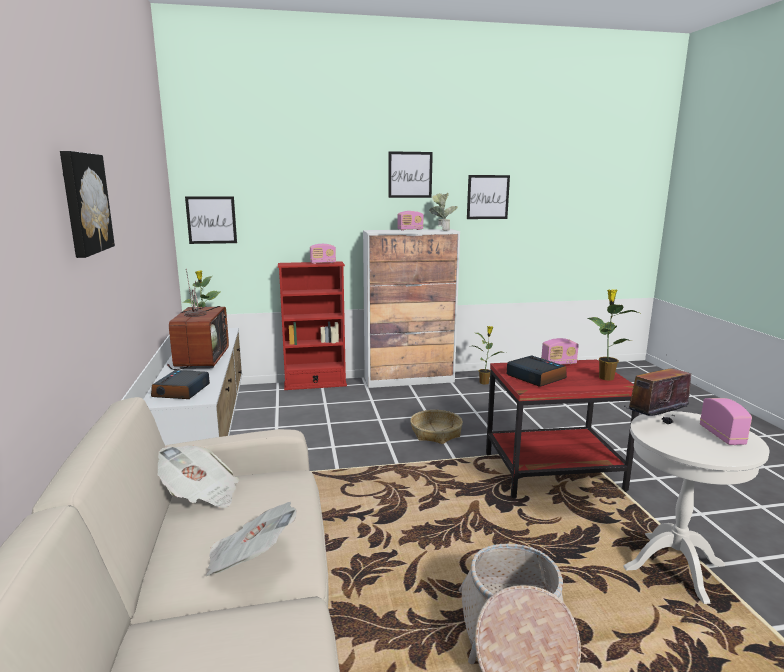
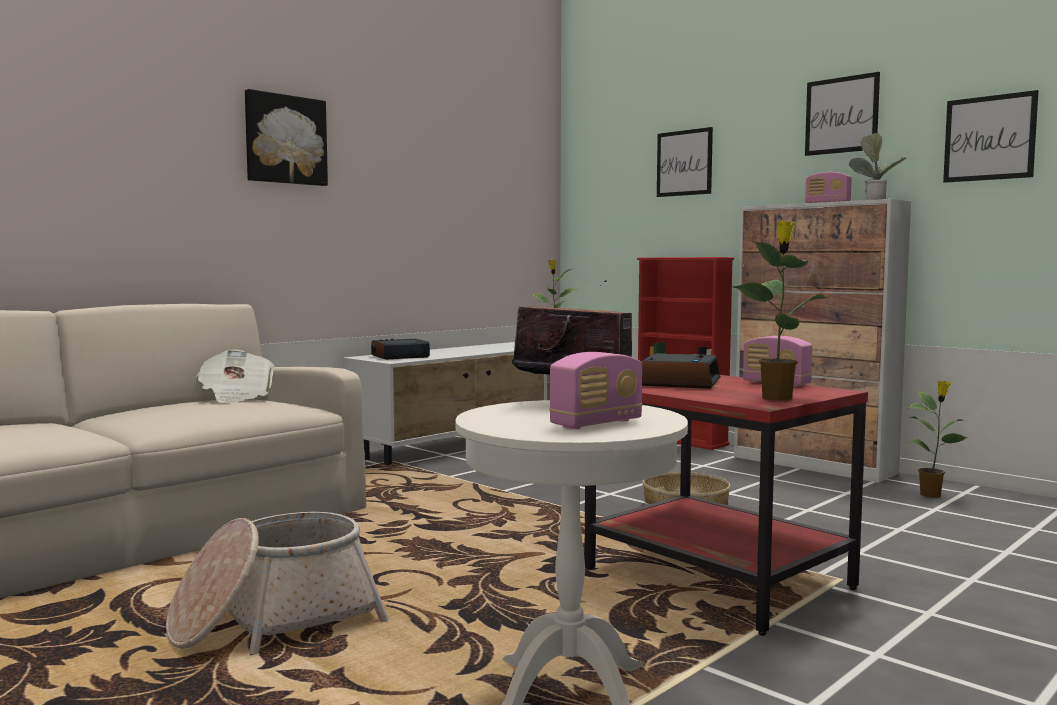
camera: 55 degrees right, 10 degrees down
television [167,269,229,370] -> none
picture [185,196,237,244] -> picture moved to [657,127,713,197]
newspaper [206,502,297,576] -> none
radio [310,244,336,264] -> none

